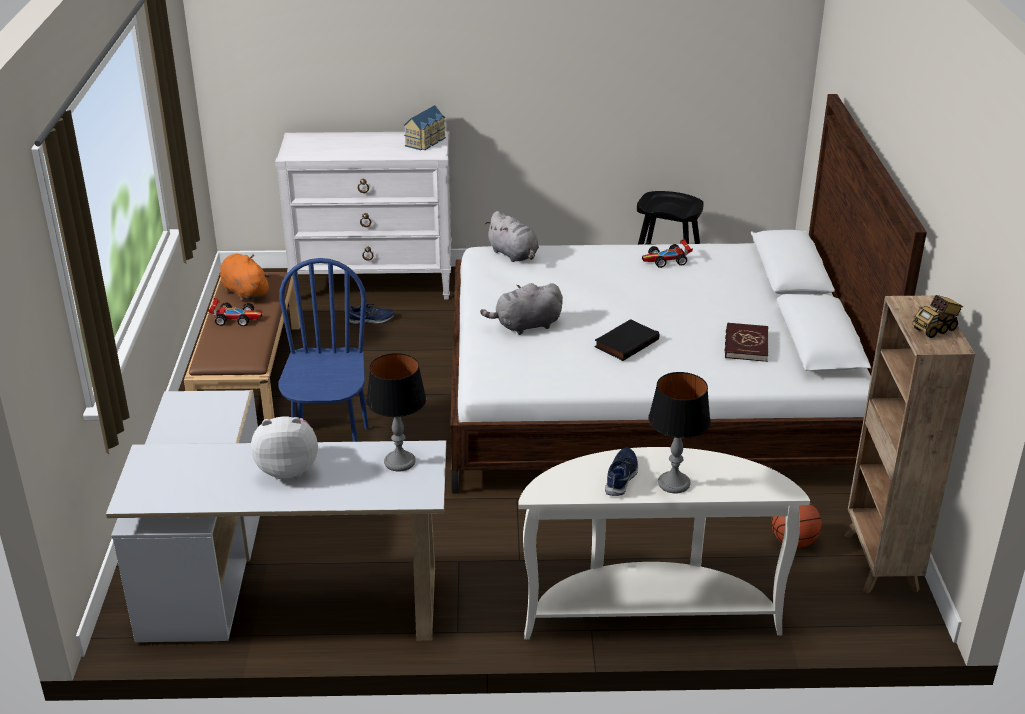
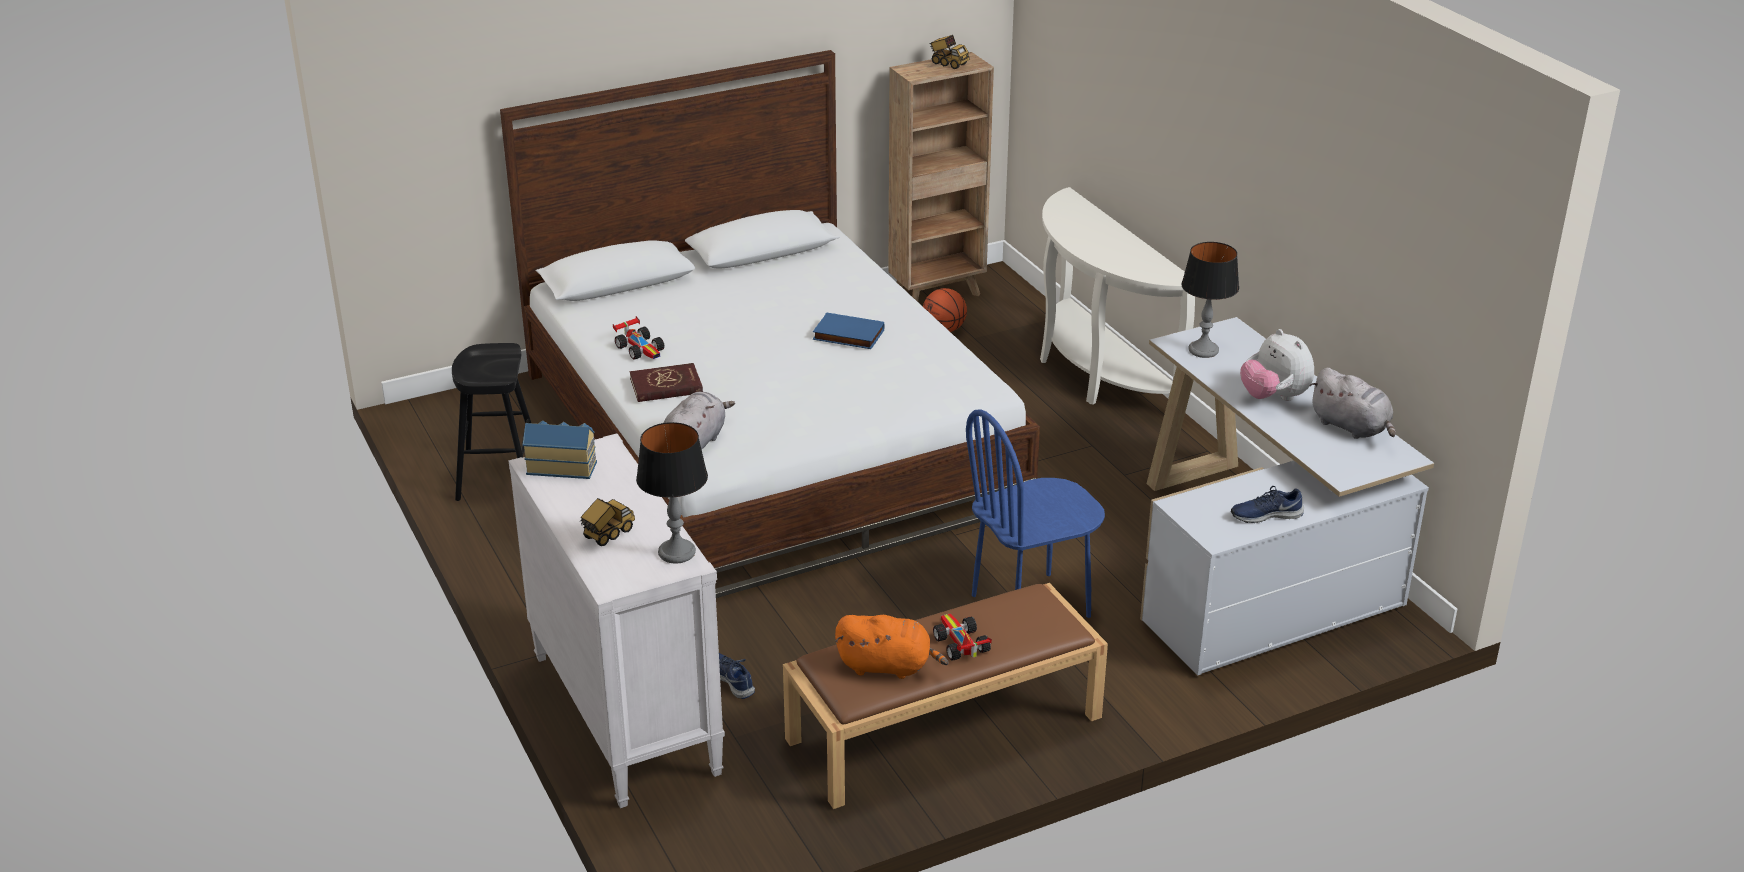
camera: 115 degrees left, 0 degrees up
orange plush toy [220,254,270,302] -> orange plush toy turned 105 degrees counterclockwise [835,615,949,679]
grey plush toy [480,283,563,335] -> grey plush toy moved to [1309,368,1396,439]
black book [594,319,659,361] -> blue book [813,313,885,349]
blue shoe [605,448,638,496] -> blue shoe moved to [1231,486,1304,523]
table lamp [648,372,711,494] -> table lamp moved to [636,422,708,563]
red book [725,323,768,362] -> red book moved to [630,363,703,402]
none -> toy truck [579,498,635,546]

